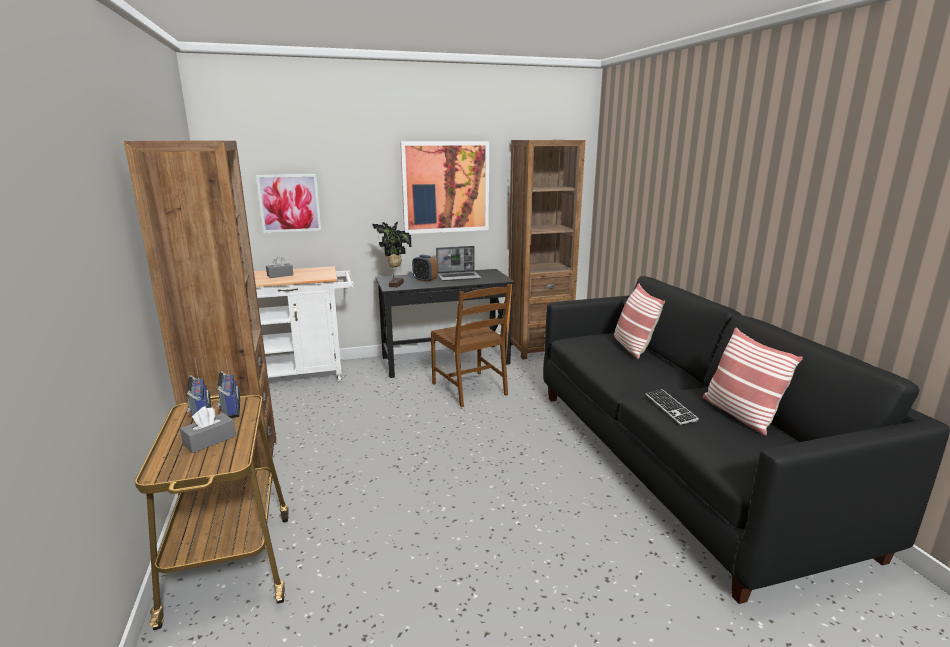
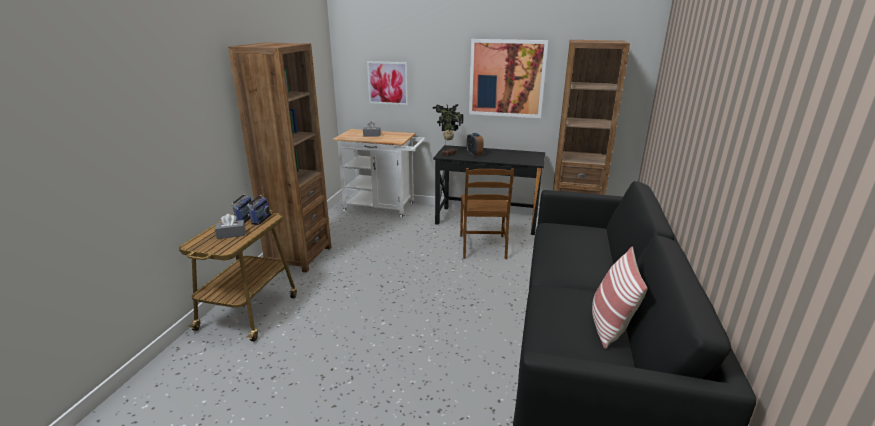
camera: 30 degrees right, 5 degrees up
laptop [436,246,482,281] -> none
pillow [614,283,665,359] -> none
keyboard [645,389,699,425] -> none

